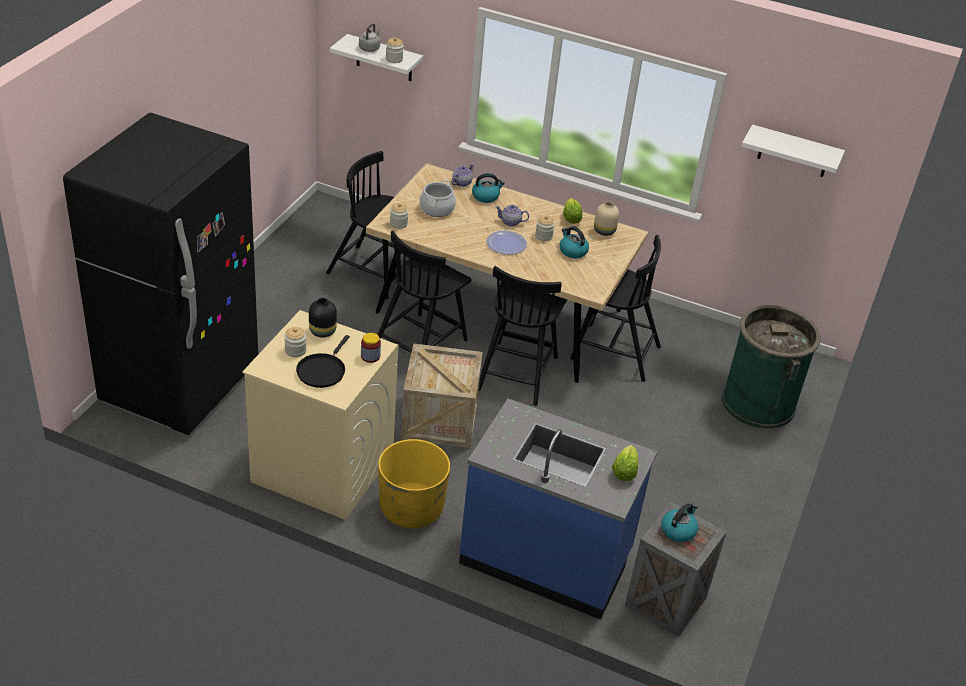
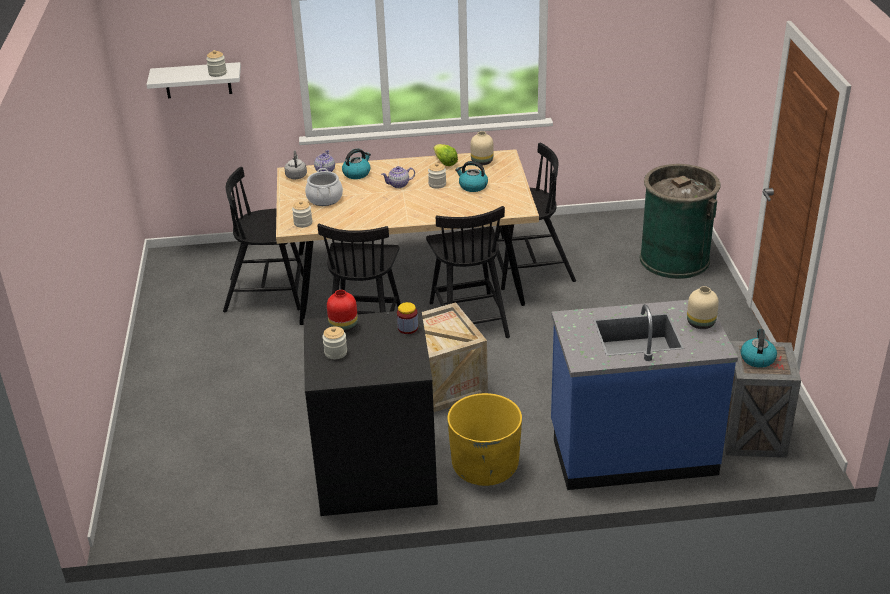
camera: 25 degrees left, 5 degrees down
black fridge [63,113,258,435] -> none
beige washing machine [242,310,398,520] -> black washing machine [304,309,438,516]
black frying pan [296,335,350,388] -> none
black vase [309,298,337,338] -> red vase [327,290,358,333]
grey kettle [359,23,380,52] -> grey kettle moved to [285,150,307,179]
plate [486,231,527,255] -> none
lettuce [612,445,638,481] -> beige vase [687,286,719,329]
white shelf [741,124,845,177] -> none

